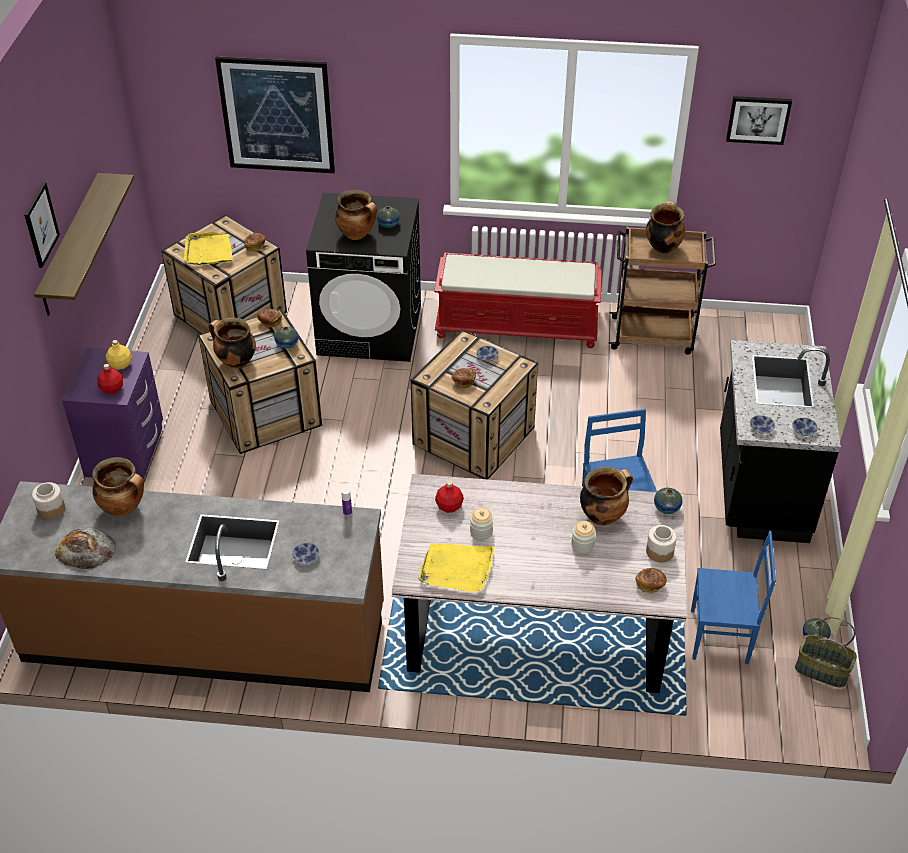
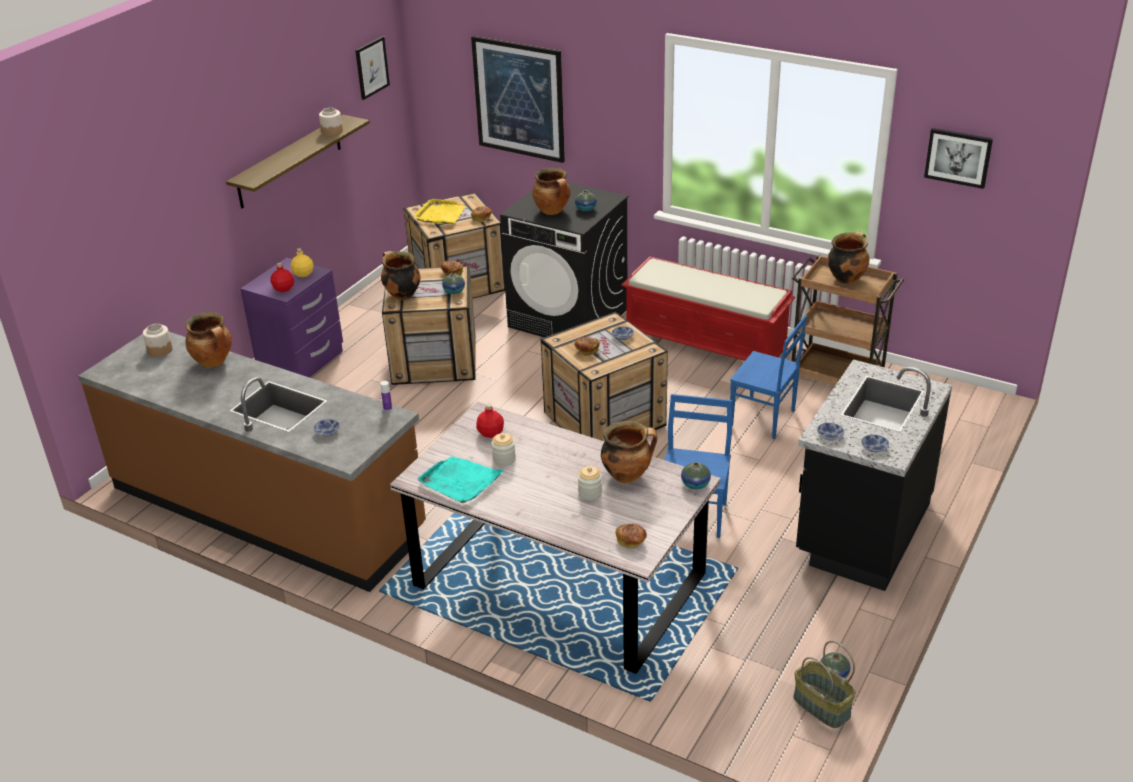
camera: 25 degrees right, 10 degrees down
picture [24,182,60,268] -> picture moved to [355,36,390,100]
bread [55,528,116,569] -> none
yellow tray [418,543,494,593] -> turquoise tray [418,456,504,503]
jar [646,525,677,563] -> jar moved to [319,108,343,136]
blue chair [691,531,776,664] -> blue chair moved to [730,315,807,439]

